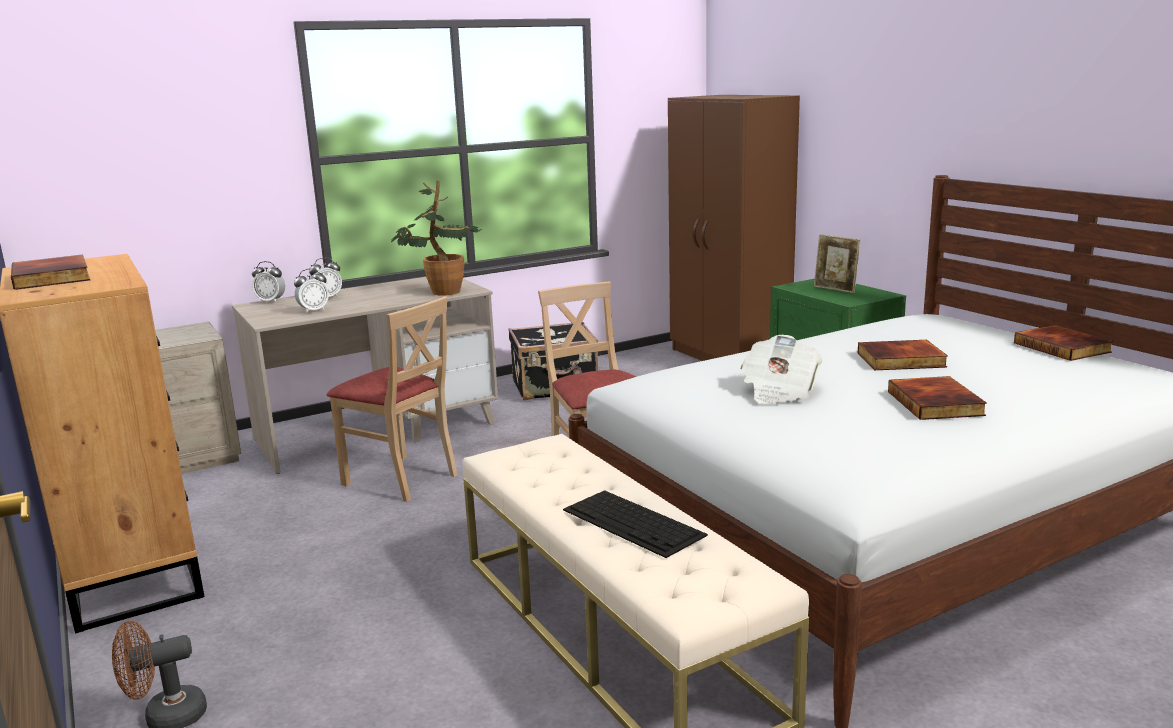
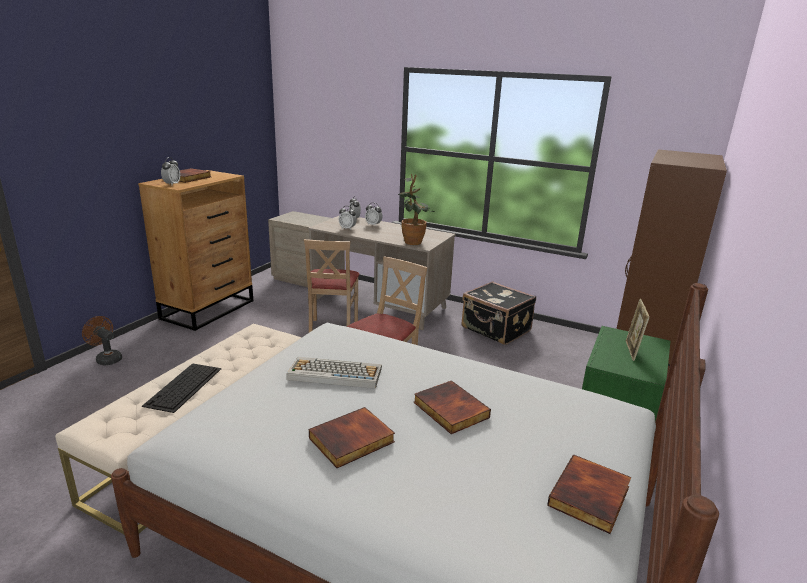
camera: 55 degrees right, 5 degrees up
newspaper [741,335,822,404] -> keyboard [286,357,382,389]
none -> alarm clock [161,157,180,185]

